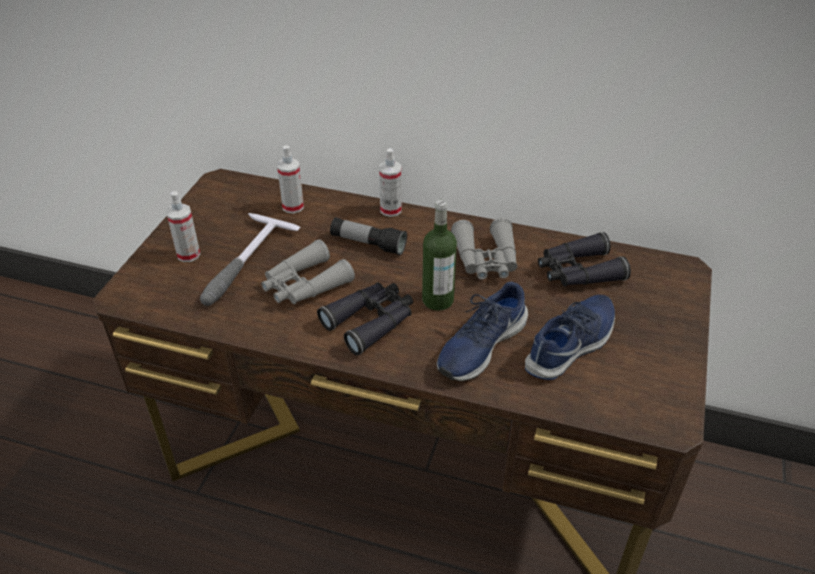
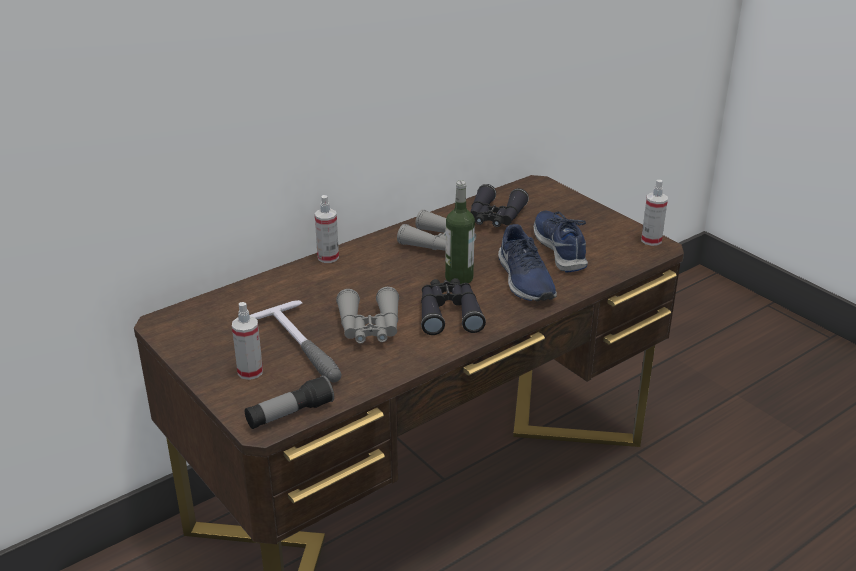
camera: 55 degrees left, 10 degrees down
spray bottle [277,145,304,214] -> spray bottle moved to [641,180,668,246]
flashlight [330,217,407,255] -> flashlight moved to [245,375,334,429]

